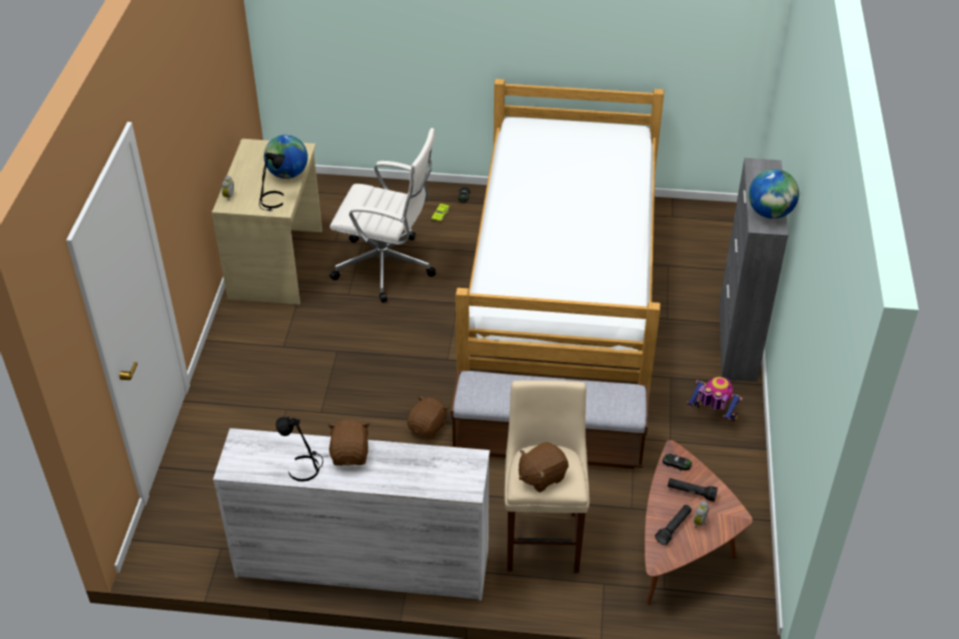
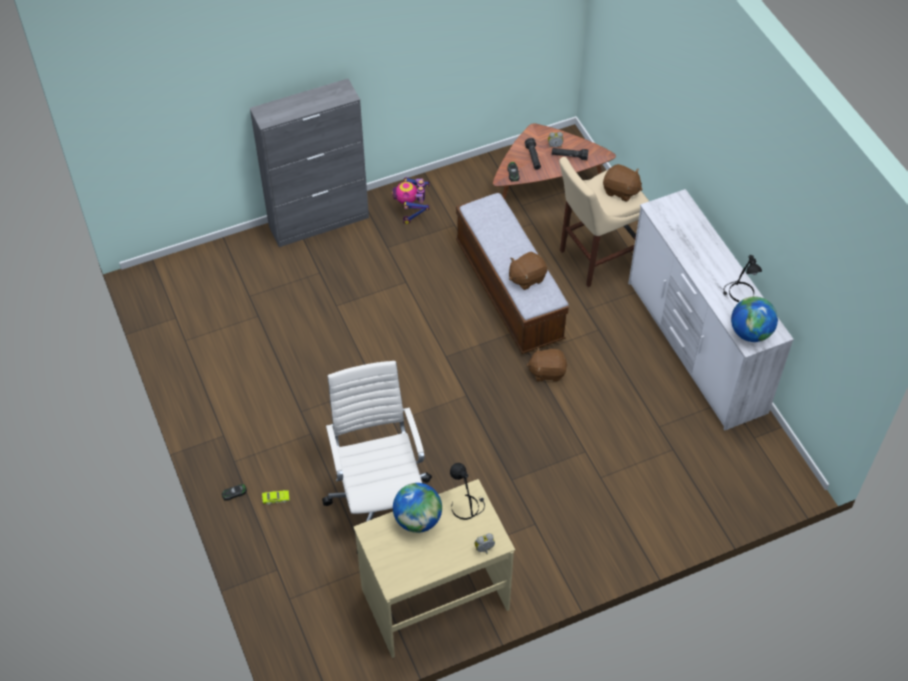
camera: 120 degrees left, 10 degrees up
brown plush toy [328,419,370,466] -> brown plush toy moved to [509,252,547,290]
bed [456,79,664,393] -> none
globe [749,169,799,219] -> globe moved to [731,296,778,342]

